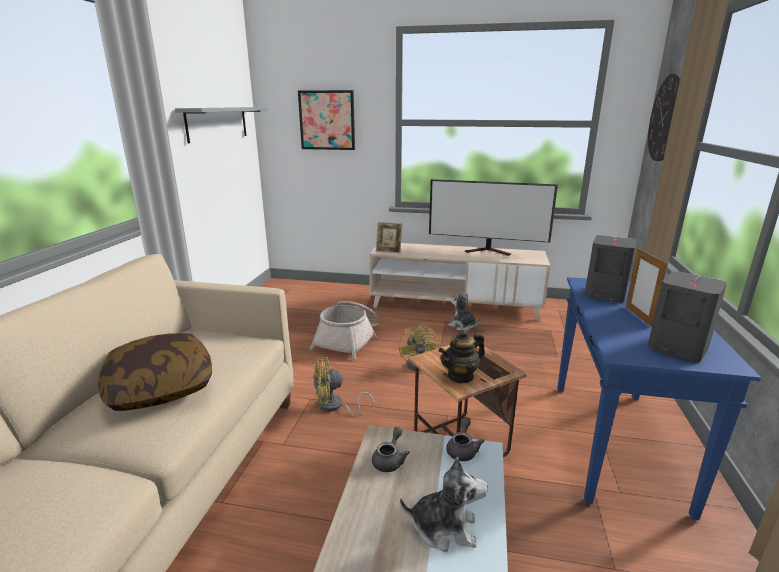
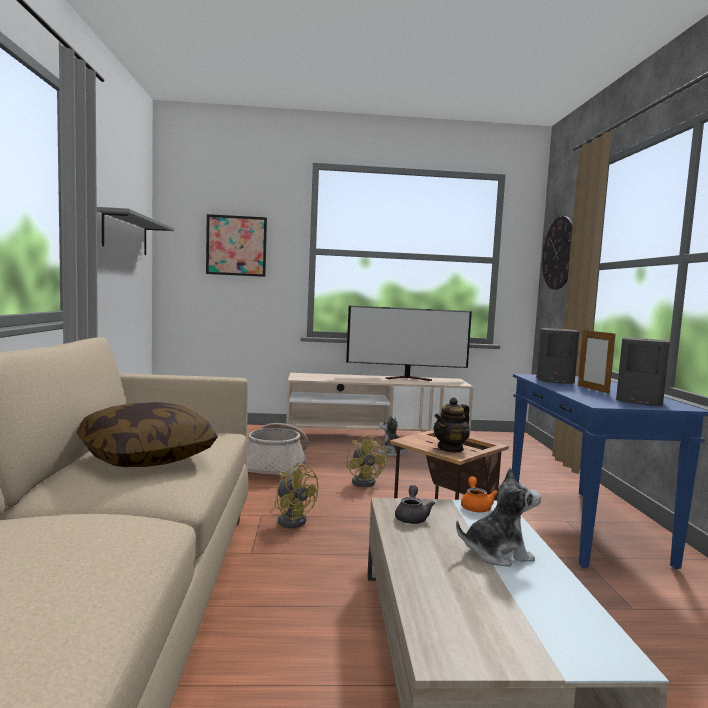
camera: 15 degrees left, 15 degrees down
yellow fan [313,357,375,417] -> yellow fan turned 105 degrees counterclockwise [274,462,319,528]
picture frame [376,222,403,253] -> none
grey teapot [446,417,484,461] -> orange teapot [461,476,498,513]

